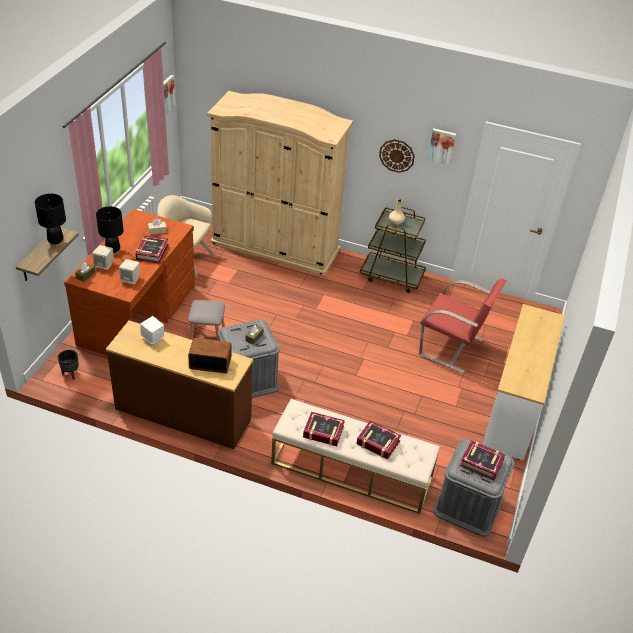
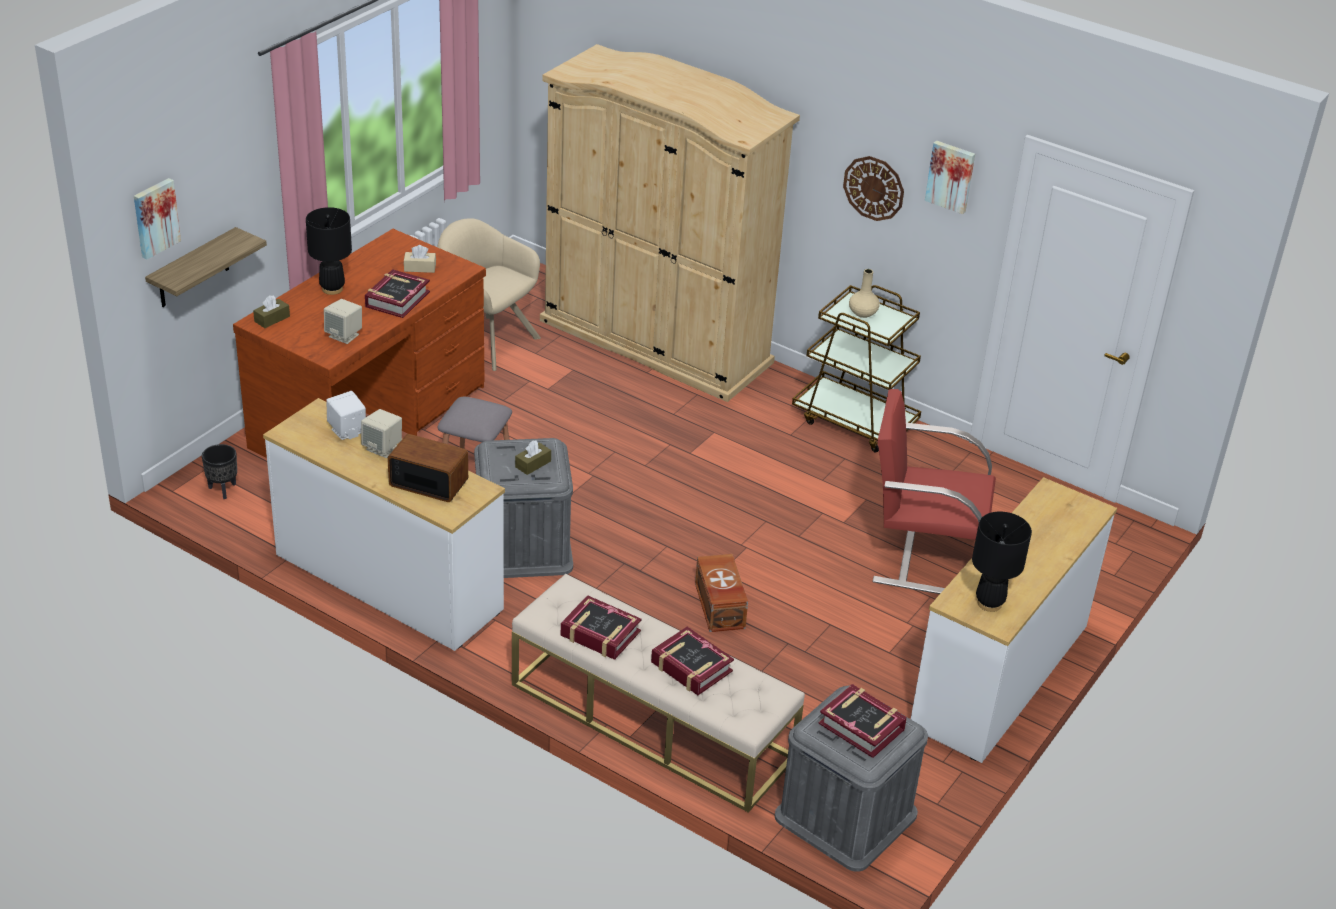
camera: 15 degrees right, 5 degrees down
black table lamp [35,194,66,247] -> black table lamp moved to [972,512,1032,612]
beige speaker [92,245,114,270] -> beige speaker moved to [361,409,402,458]
brown dresser [106,320,253,449] -> white dresser [263,398,505,651]
picture [163,75,175,115] -> picture moved to [134,178,181,259]
red armchair [419,278,506,373] -> red armchair turned 150 degrees clockwise [873,389,996,594]
none -> brown storage box [695,554,748,632]

